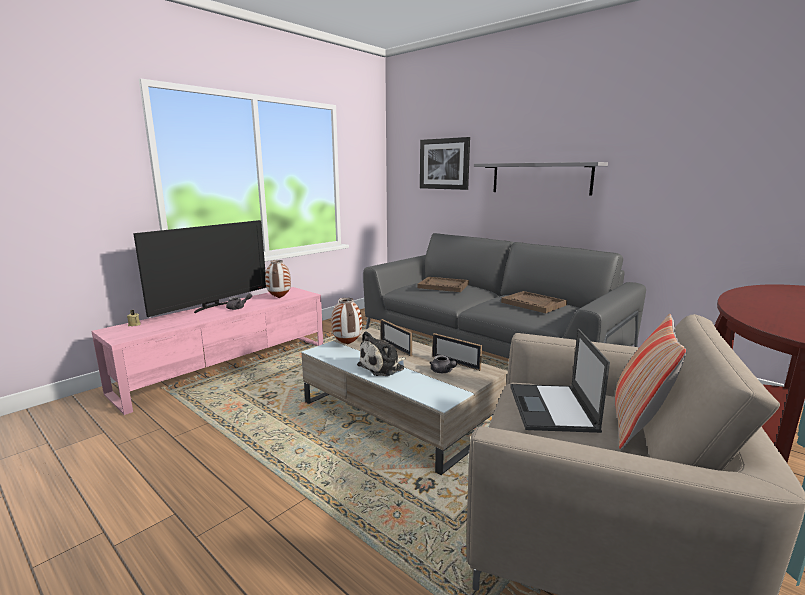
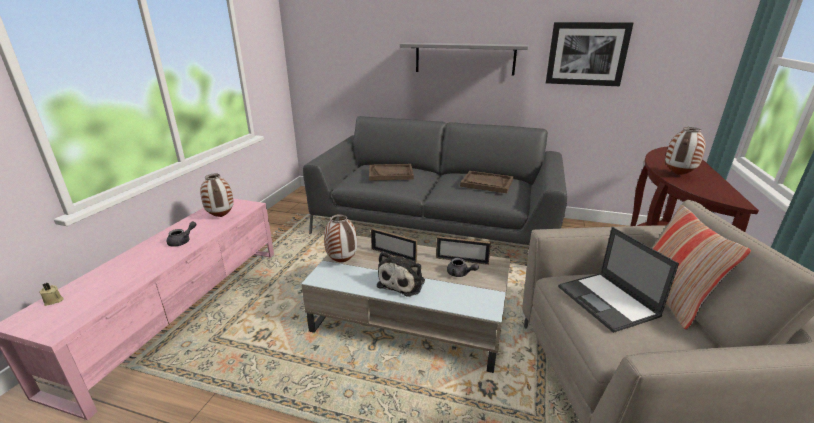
camera: 25 degrees left, 10 degrees up
television [133,220,266,317] -> none
picture [420,137,470,190] -> picture moved to [546,22,633,86]
none -> vase [665,127,706,175]

